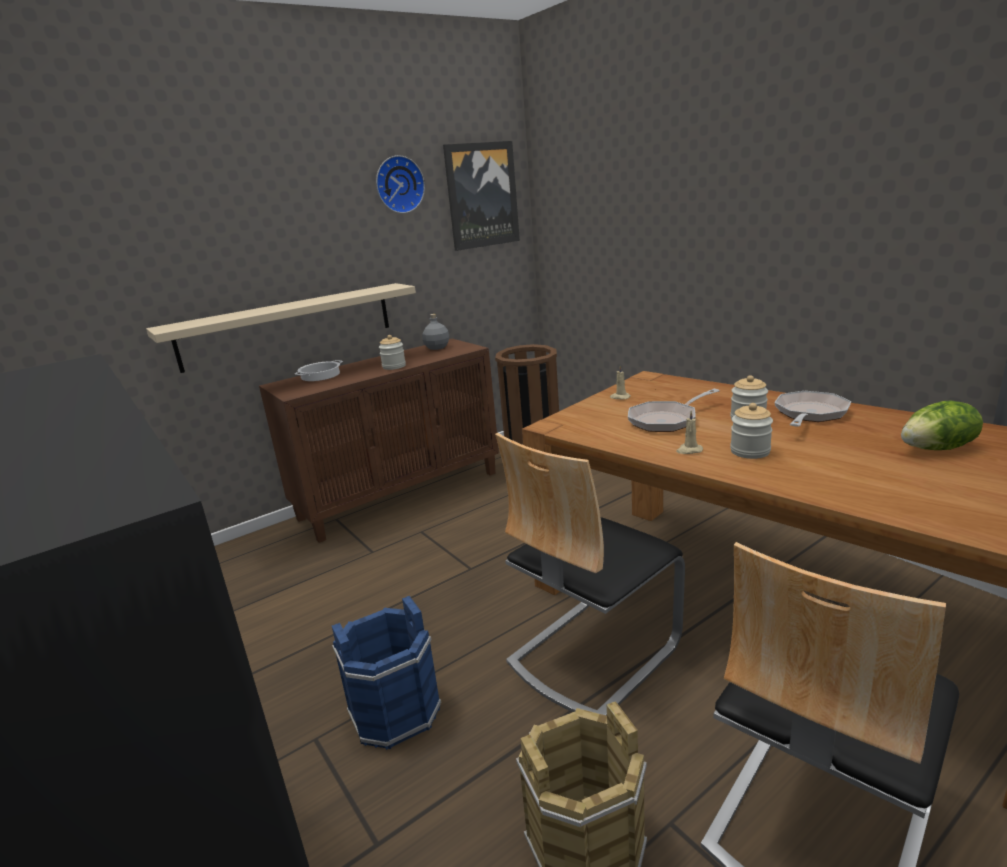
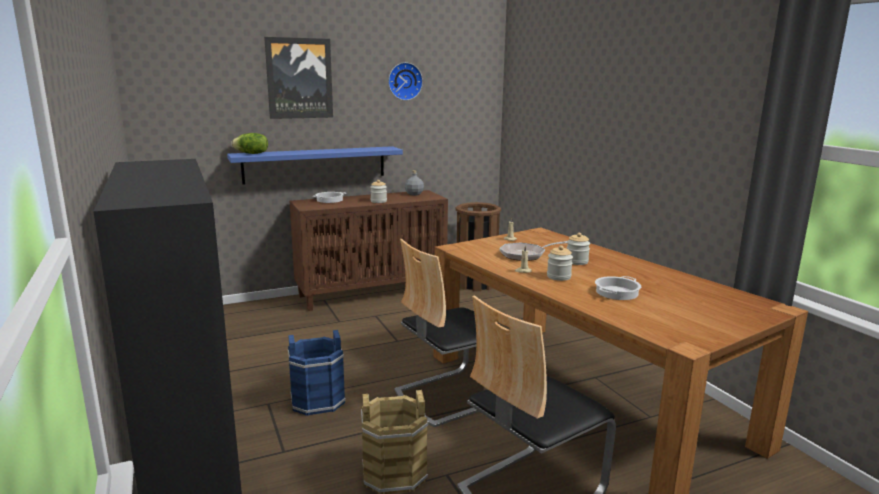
camera: 10 degrees right, 5 degrees down
beige shelf [146,283,416,373] -> blue shelf [227,146,403,185]
picture [443,141,520,251] -> picture moved to [264,37,333,119]
frying pan [774,391,851,427] -> none
lettuce [901,401,983,450] -> lettuce moved to [231,133,268,154]
none -> cooking pot [595,276,641,300]

